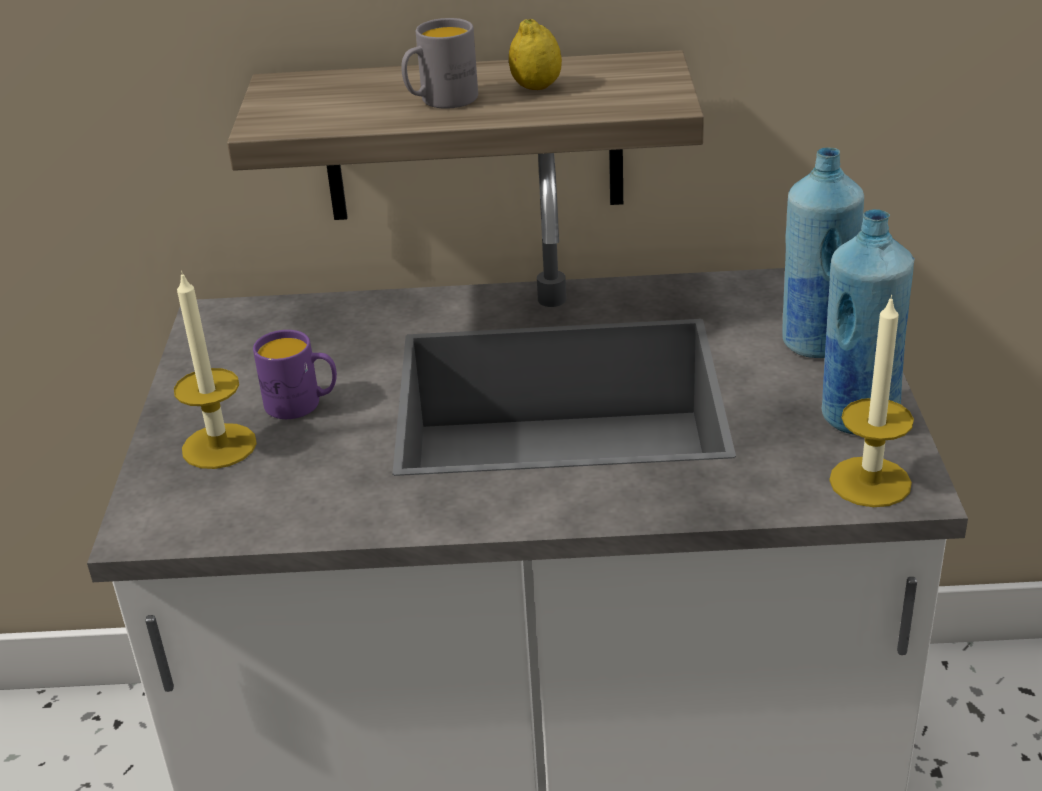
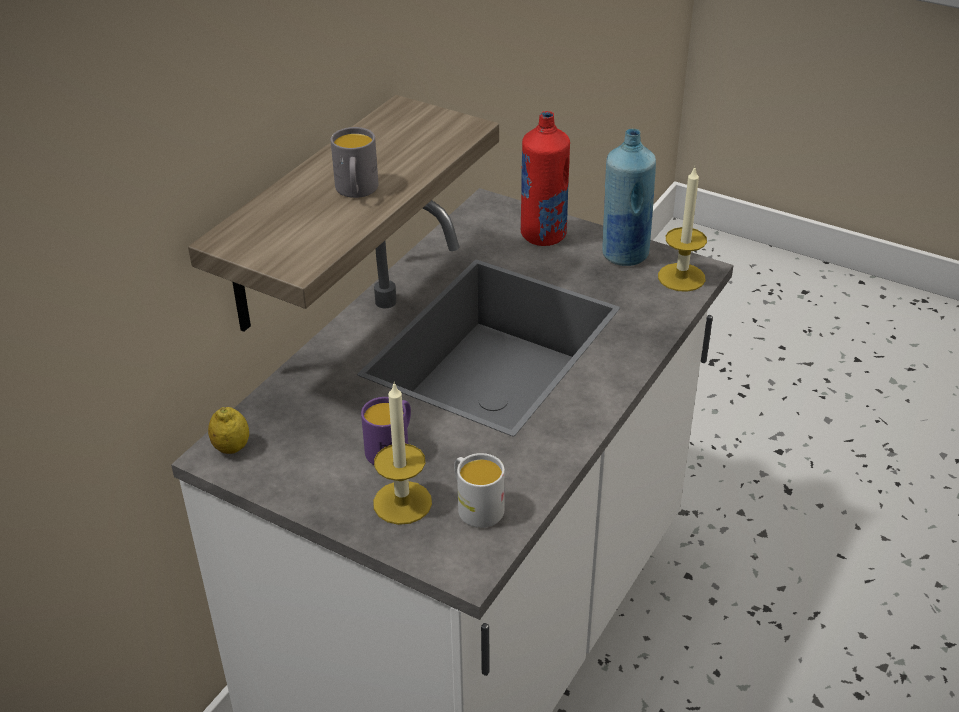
camera: 60 degrees left, 5 degrees up
lemon [509,19,562,90] -> lemon moved to [208,407,249,454]
blue bottle [782,147,864,358] -> red bottle [521,111,570,246]
none -> white mug [454,453,505,528]

